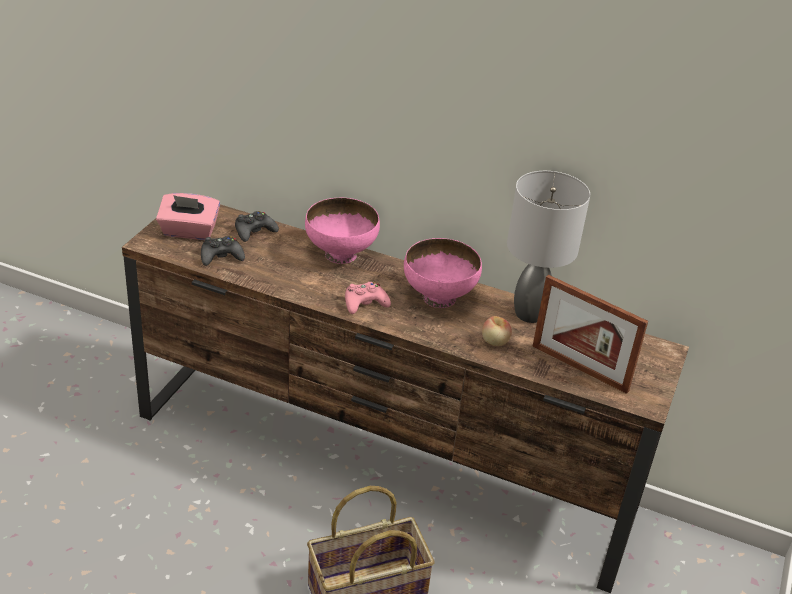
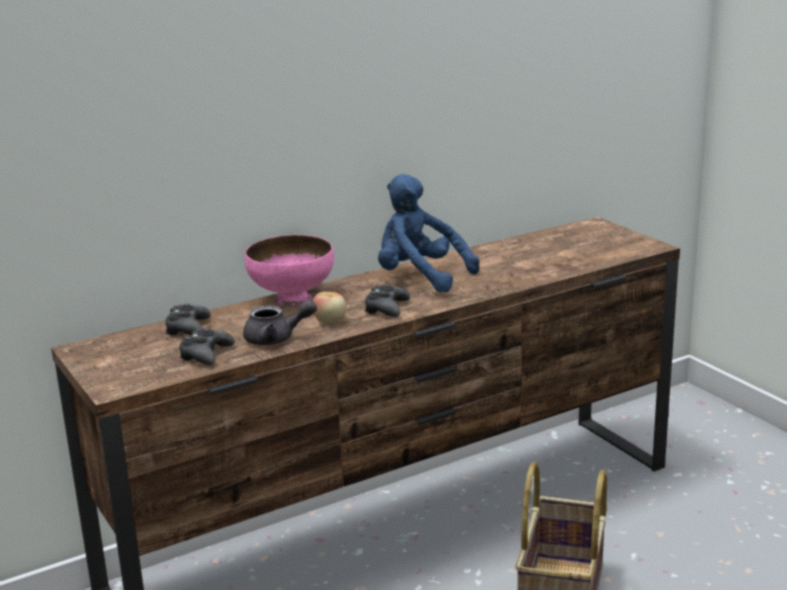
camera: 50 degrees left, 15 degrees down
pink tissue box [156,193,220,240] -> none
pink game controller [345,282,391,314] -> black game controller [364,284,410,317]
pink bowl [404,238,482,308] -> blue plush toy [378,174,480,292]
apple [482,316,512,346] -> apple moved to [313,292,346,323]
grey table lamp [507,171,590,323] -> none
picture frame [533,275,648,394] -> none
none -> grey teapot [243,300,317,345]

